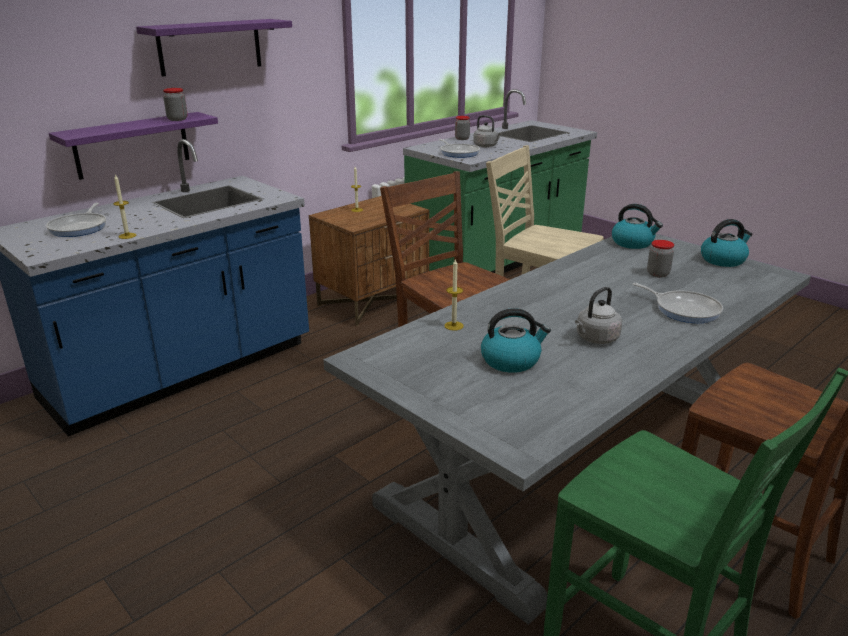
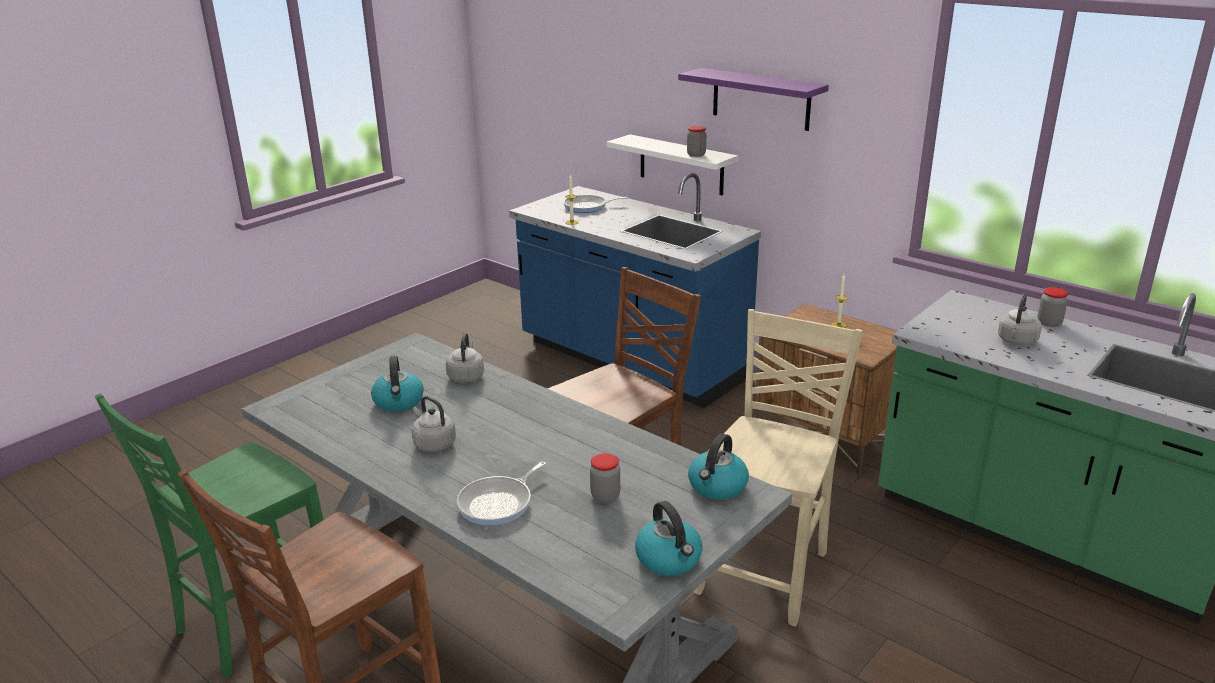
camera: 85 degrees right, 0 degrees up
purple shelf [49,112,218,180] -> white shelf [607,134,738,195]
frying pan [439,139,480,158] -> none
candle [444,258,464,331] -> grey kettle [446,333,484,383]

